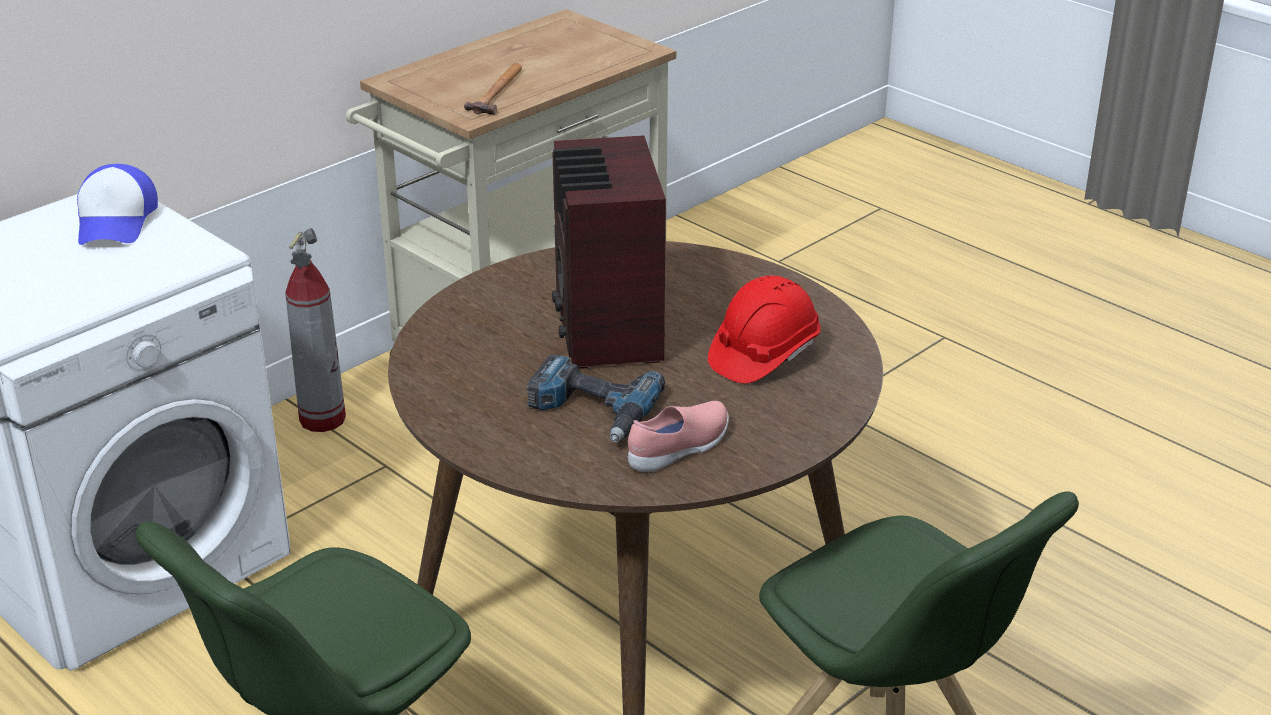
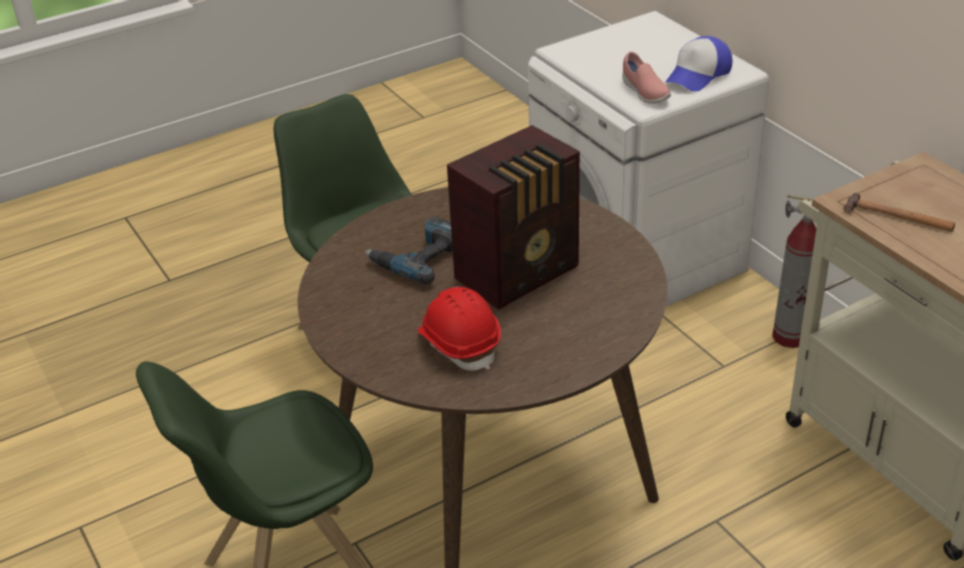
camera: 105 degrees right, 5 degrees up
cap [77,164,158,245] -> cap turned 60 degrees counterclockwise [666,36,732,92]
radio [552,135,666,368] -> radio turned 135 degrees clockwise [447,125,580,310]
pink shoe [628,401,729,472] -> pink shoe moved to [623,52,671,104]

